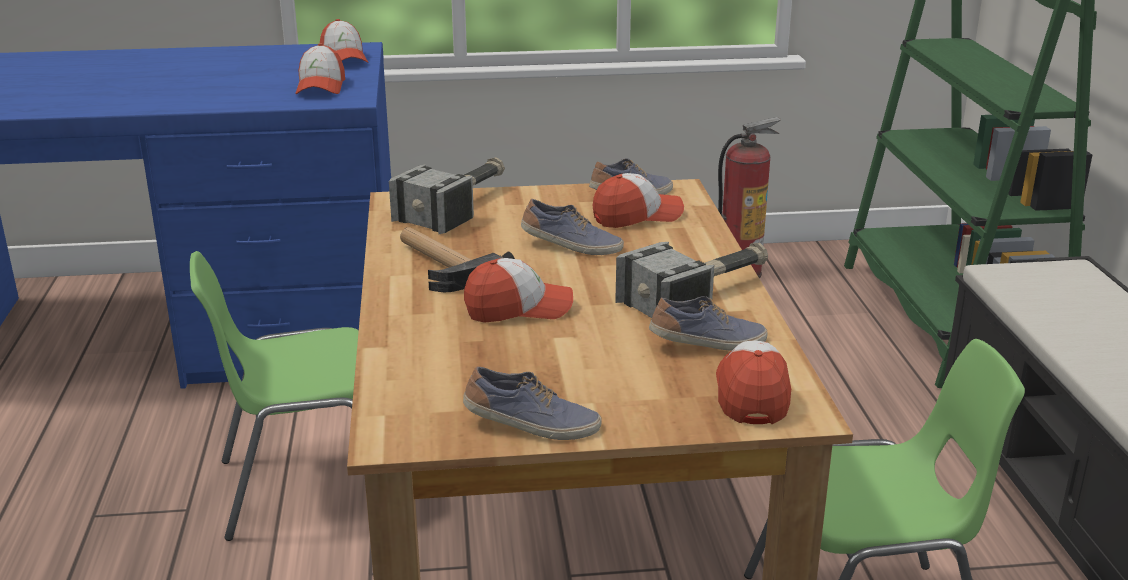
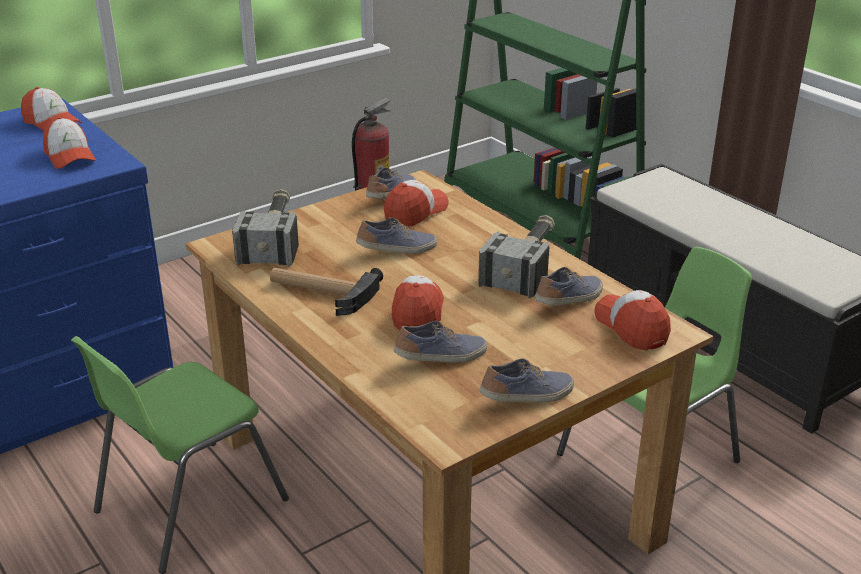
camera: 30 degrees left, 5 degrees up
cap [464,258,573,323] -> cap turned 45 degrees counterclockwise [392,275,444,330]
none -> shoe [394,321,487,363]

